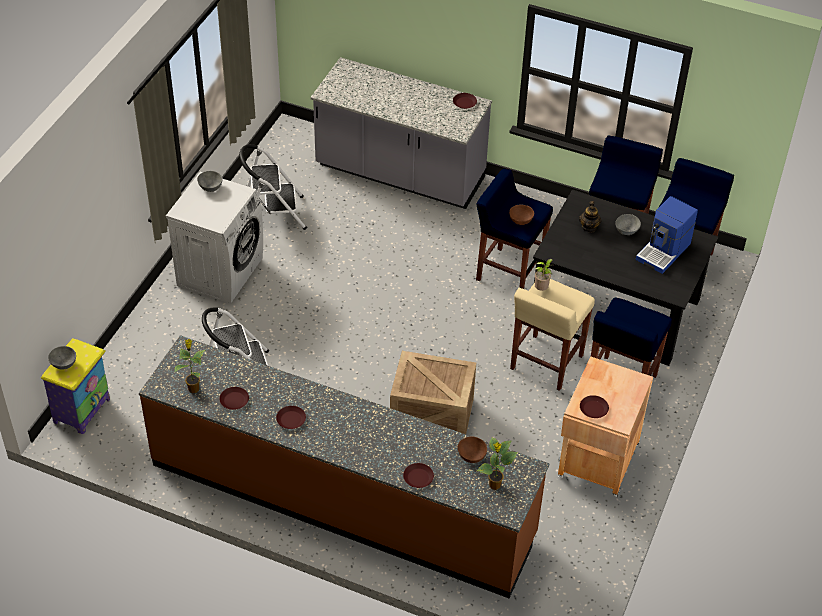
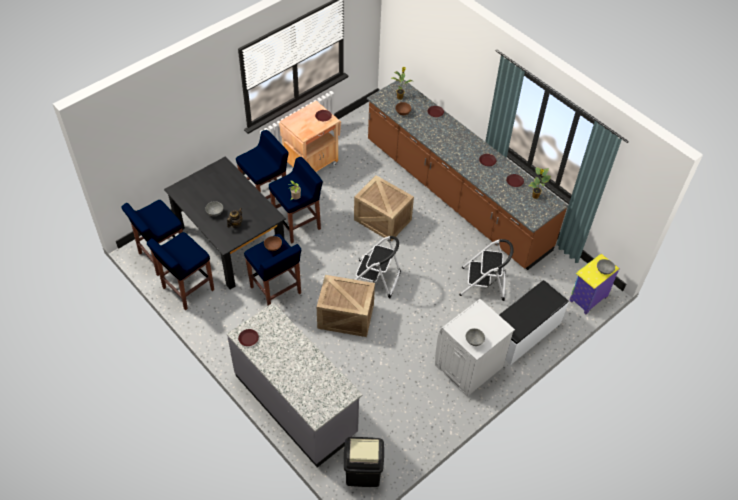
camera: 155 degrees left, 5 degrees up
step ladder [239,144,307,230] -> step ladder moved to [354,236,401,298]
beige stool [510,279,595,391] -> blue stool [269,157,323,243]
coffee machine [635,196,698,274] -> none
none -> crate [317,275,375,337]
none -> black trash can [344,437,384,487]
none -> white bench [499,280,569,365]

